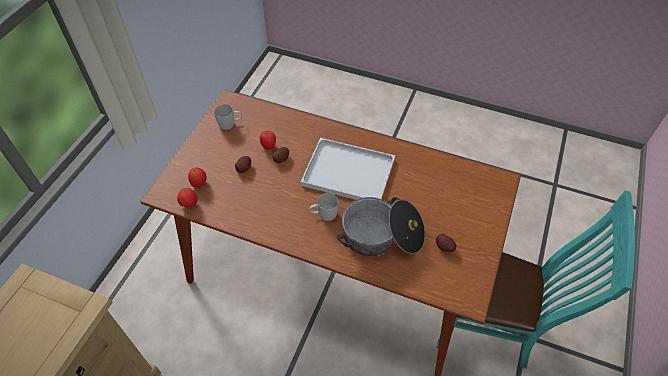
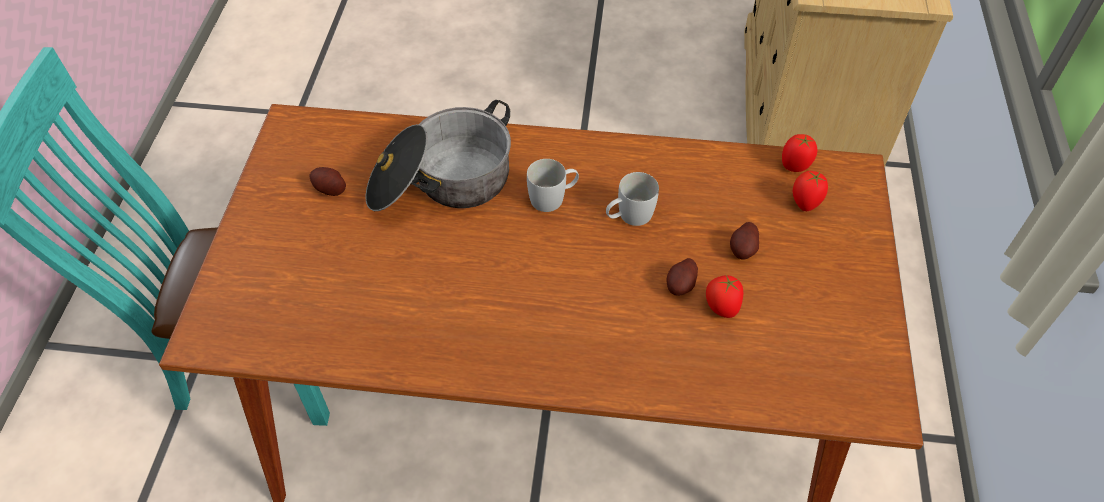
camera: 165 degrees right, 0 degrees up
white mug [214,104,242,130] -> white mug moved to [606,172,659,226]
white tray [301,138,395,200] -> none

